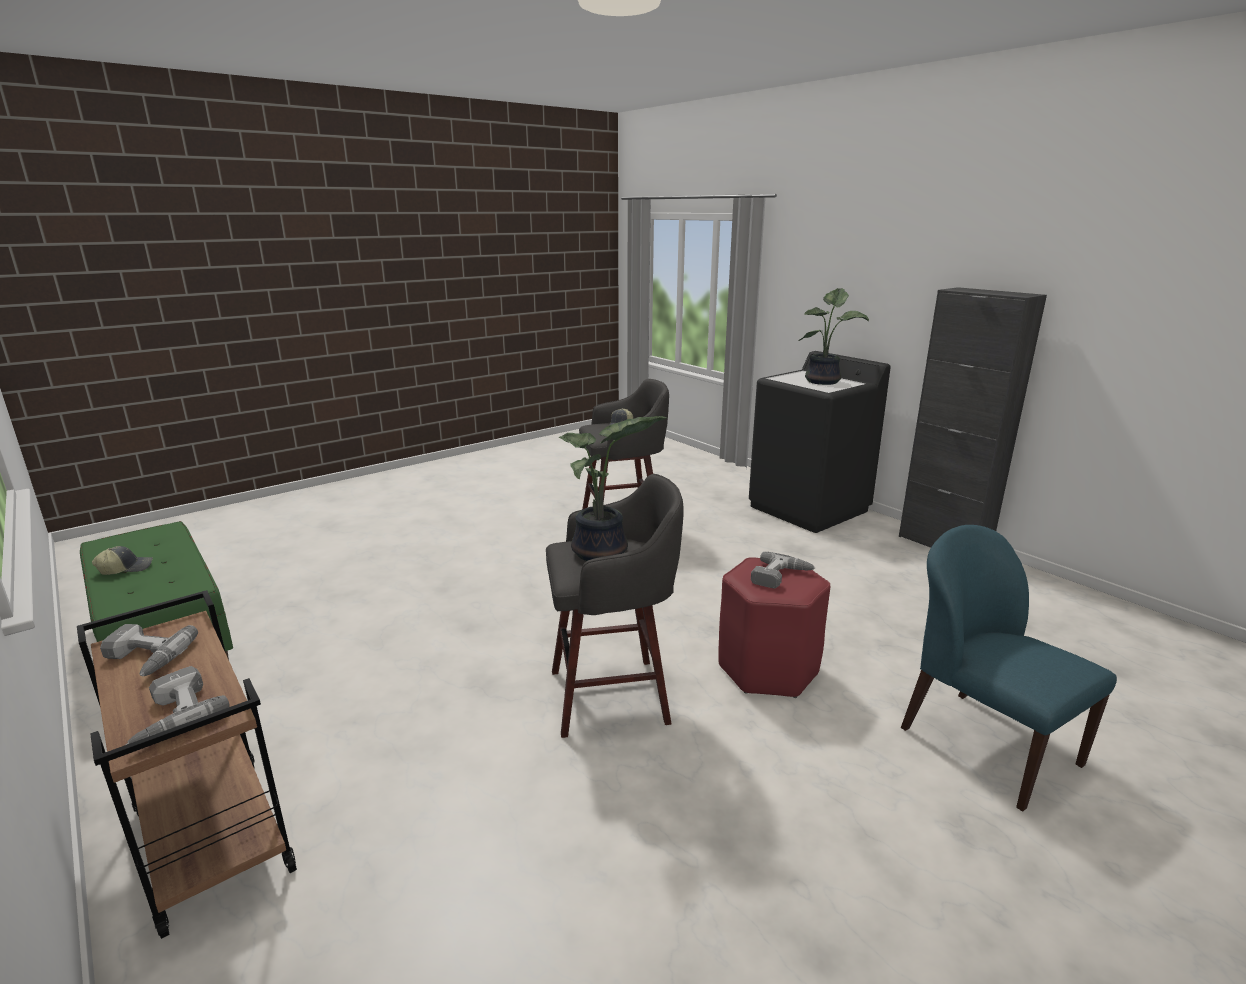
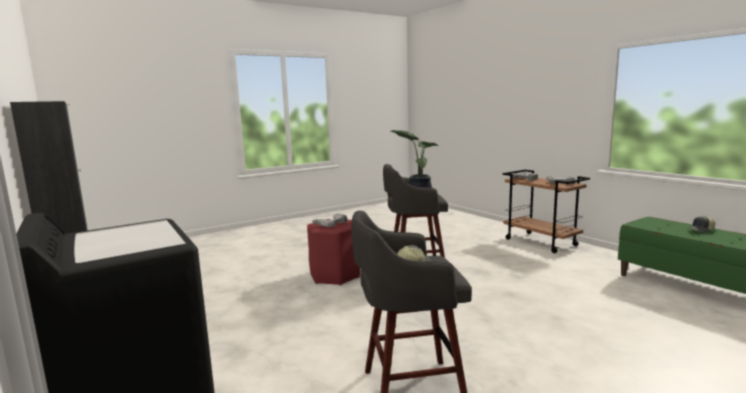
camera: 175 degrees left, 10 degrees down
potted plant [799,288,869,385] -> none
blue chair [901,525,1117,812] -> none

